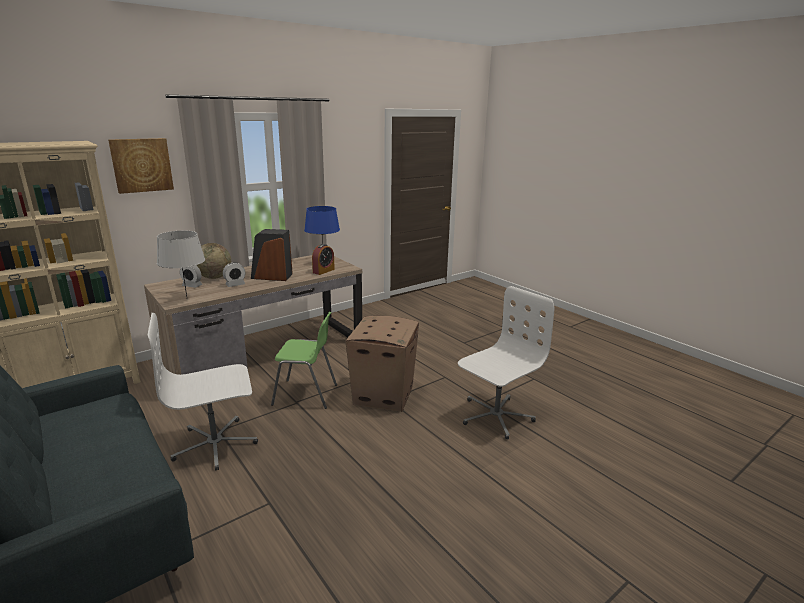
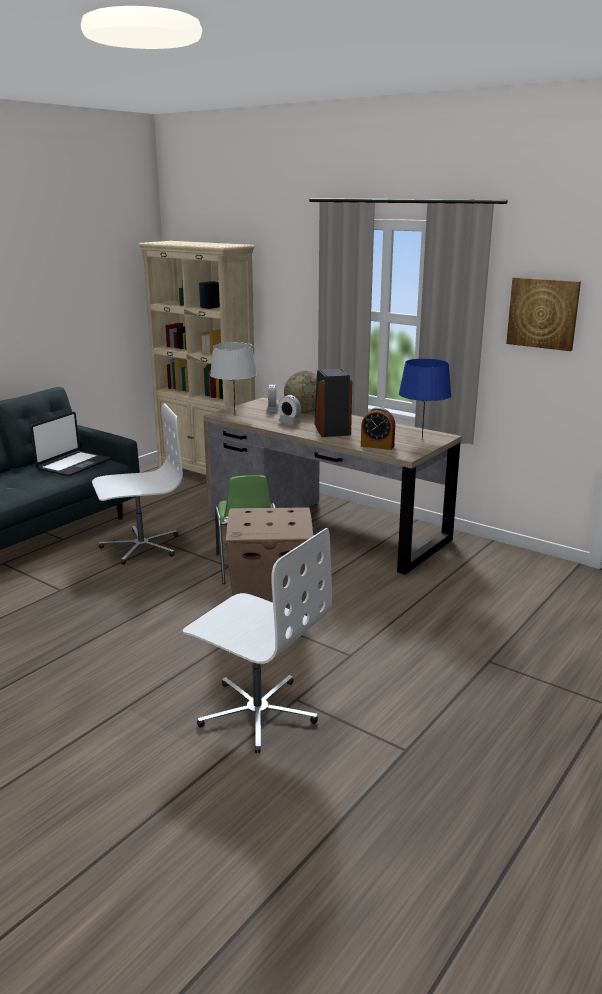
camera: 75 degrees right, 0 degrees up
picture [108,138,174,194] -> picture moved to [506,277,581,351]
white office chair [147,313,258,470] -> white office chair turned 105 degrees clockwise [92,403,183,565]
none -> laptop [30,412,110,476]

